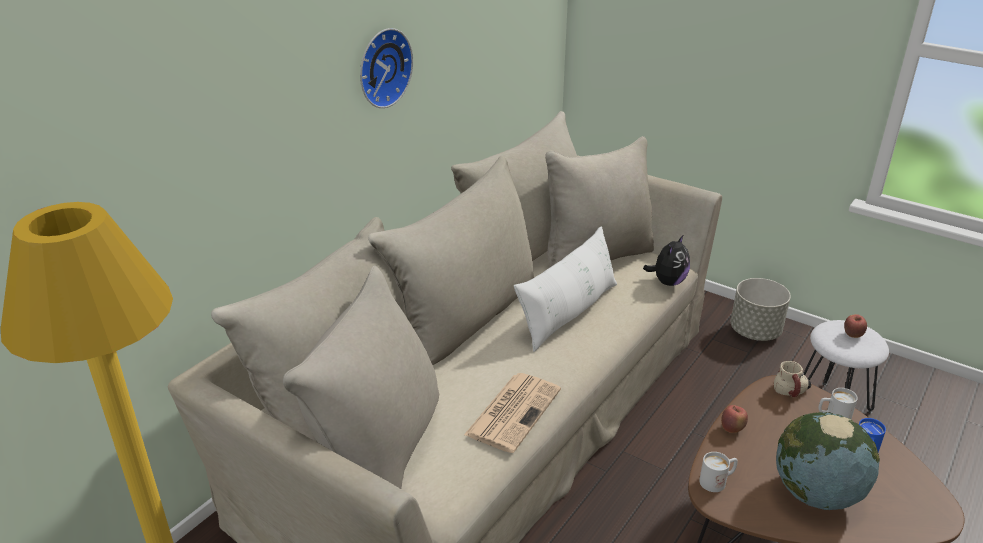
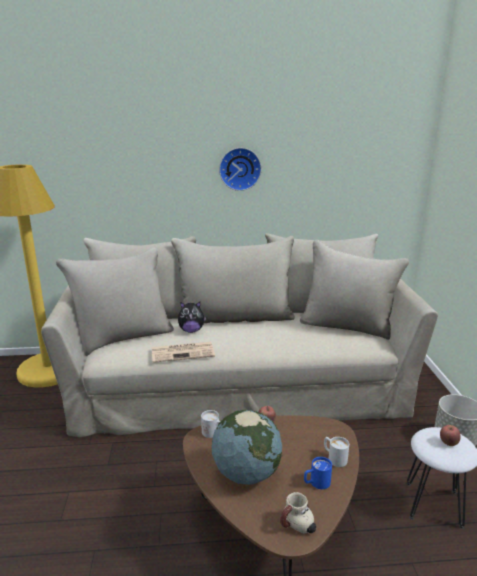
camera: 50 degrees right, 10 degrees down
white pillow [514,227,617,352] -> none
plush toy [643,234,690,286] -> plush toy moved to [178,302,206,333]
mug [774,361,811,397] -> mug moved to [280,492,316,534]

